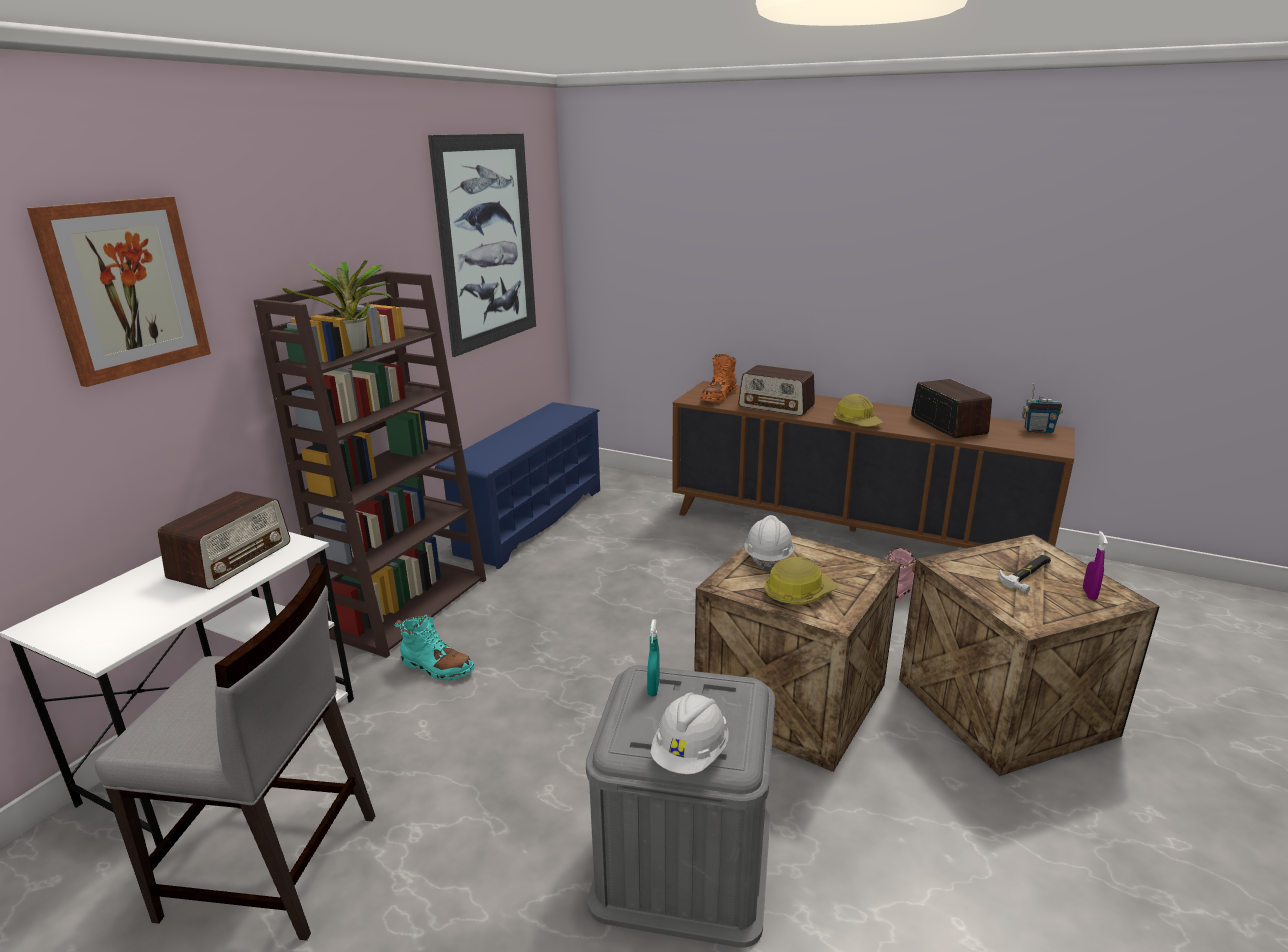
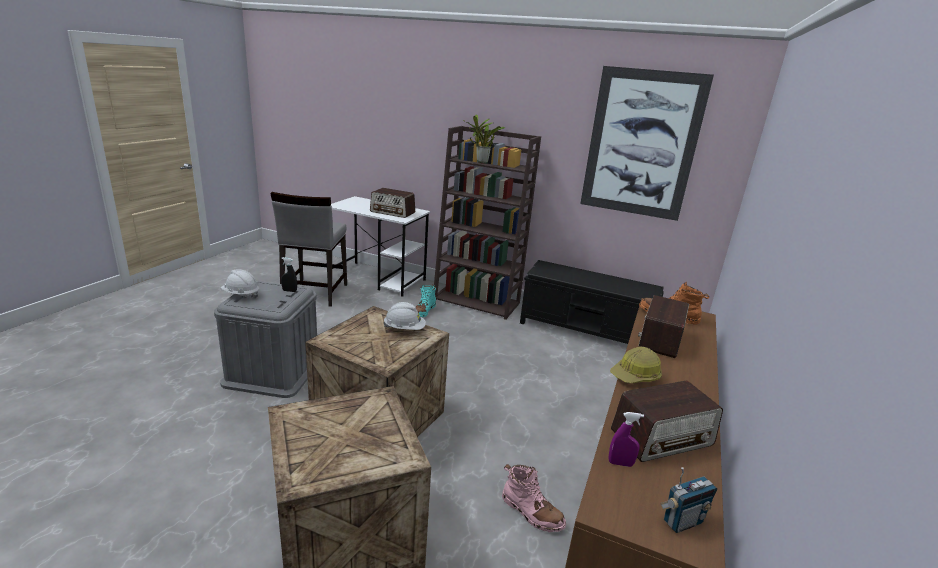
camera: 85 degrees right, 0 degrees up
picture [27,197,211,387] -> none
blue shoe rack [435,402,600,569] -> black bench [520,260,664,344]
turquoise spray bottle [647,619,660,696] -> black spray bottle [281,257,297,292]
hard hat [764,557,837,605] -> none
hammer [999,555,1051,594] -> none
radio [1022,383,1063,433] -> radio turned 120 degrees counterclockwise [660,467,717,533]
purple spray bottle [1083,531,1108,600] -> purple spray bottle moved to [608,412,644,467]

